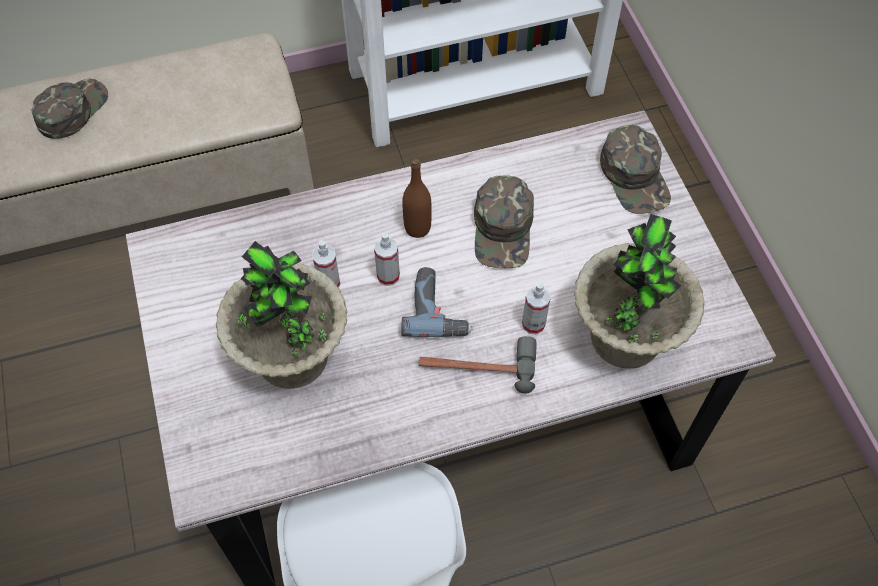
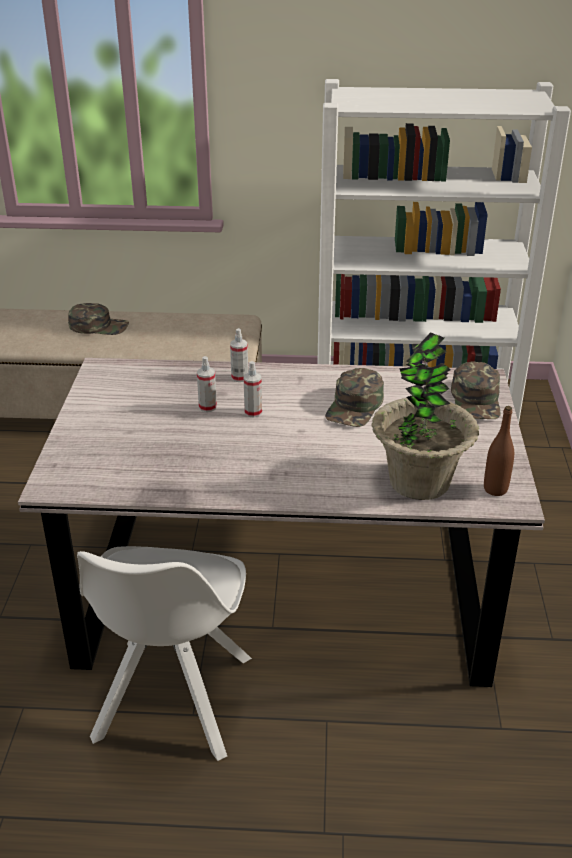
camera: 20 degrees right, 25 degrees down
green cap [32,79,108,139] -> green cap turned 45 degrees clockwise [68,303,129,335]
potted plant [216,241,347,389] -> none
power drill [401,267,473,337] -> none
brown bottle [402,158,432,238] -> brown bottle moved to [484,406,514,496]
hammer [419,336,536,394] -> none
spray bottle [522,282,551,335] -> spray bottle moved to [230,328,248,382]

